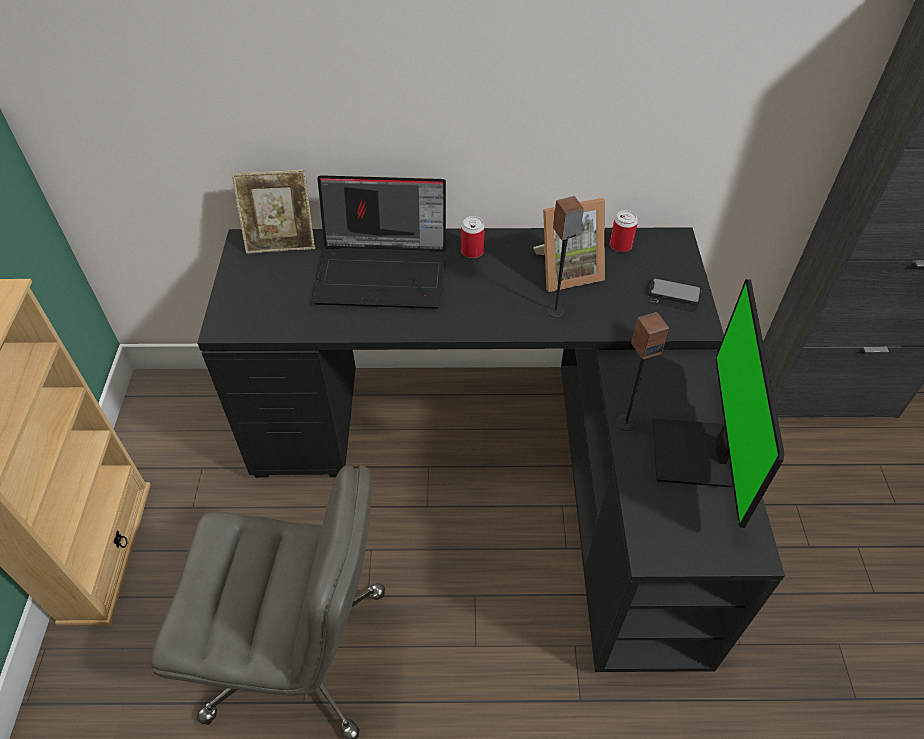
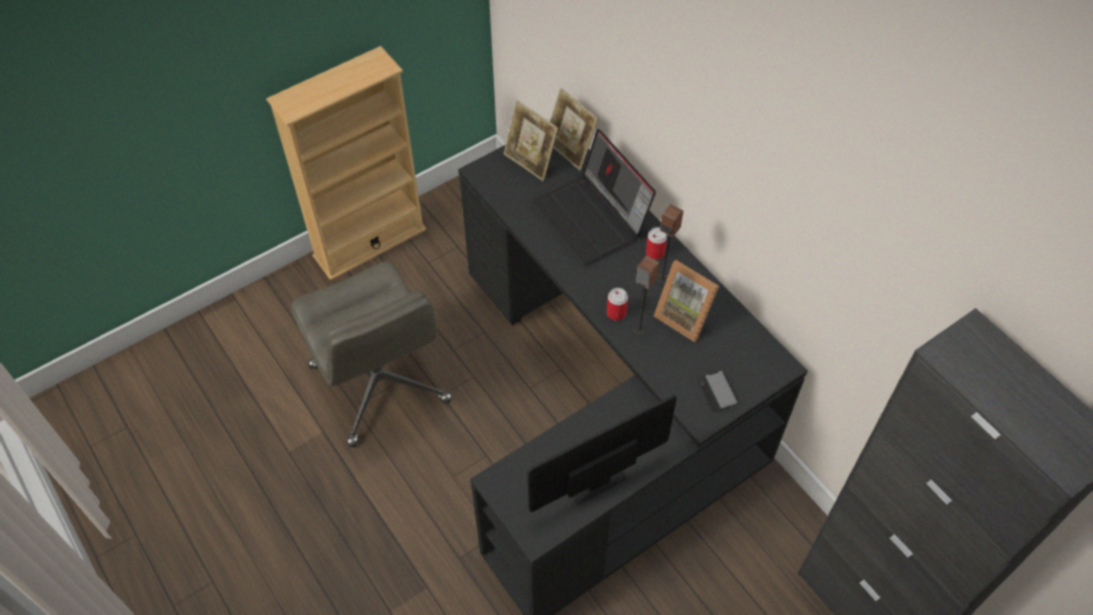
camera: 55 degrees right, 5 degrees up
can [610,210,638,252] -> can moved to [607,288,628,321]
speaker [616,312,669,431] -> speaker moved to [656,204,683,286]
none -> picture frame [504,100,558,181]

